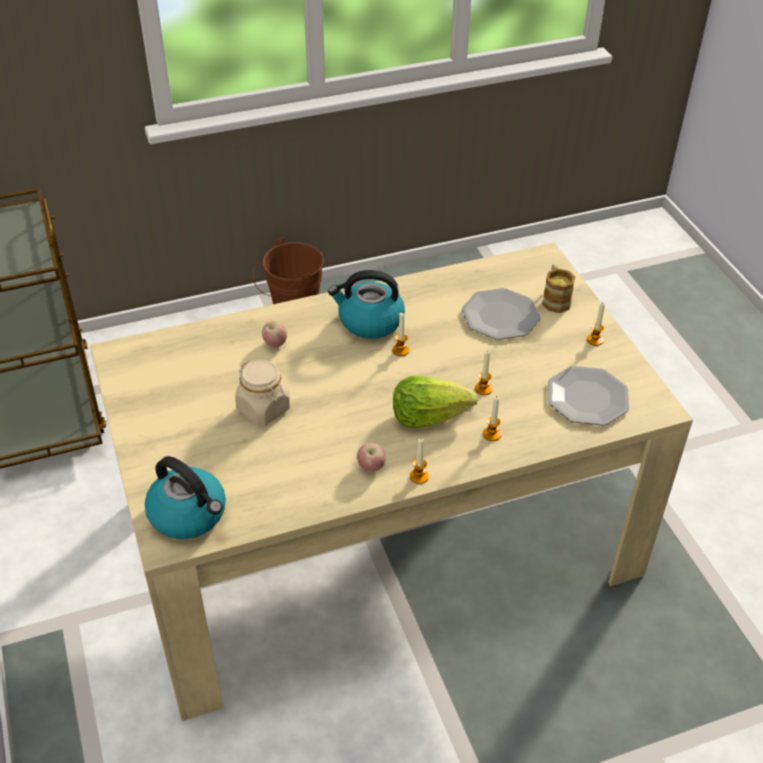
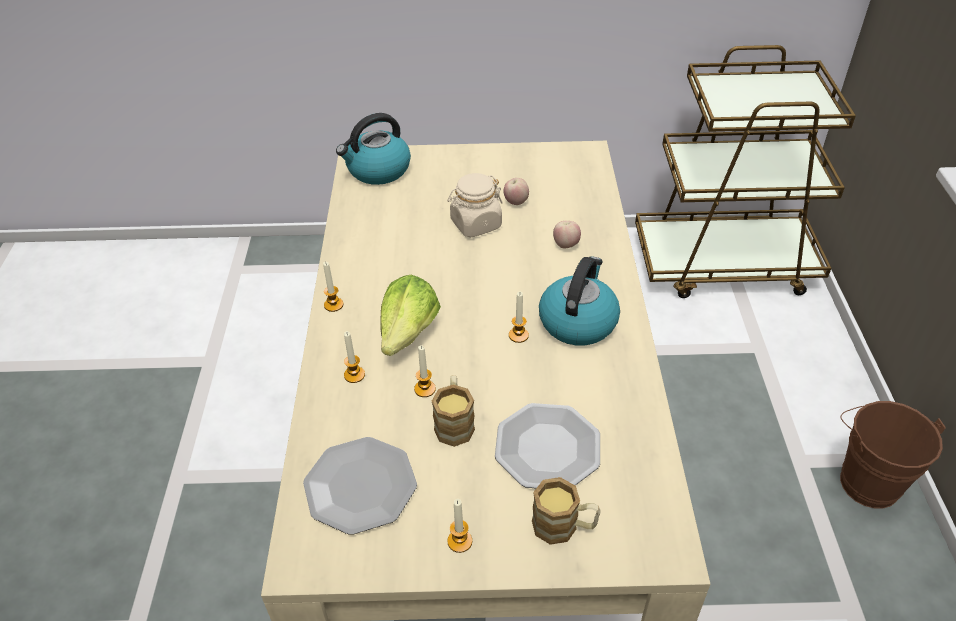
camera: 110 degrees right, 0 degrees up
apple [357,443,386,471] -> apple moved to [504,178,529,205]
none -> mug [432,375,475,447]

